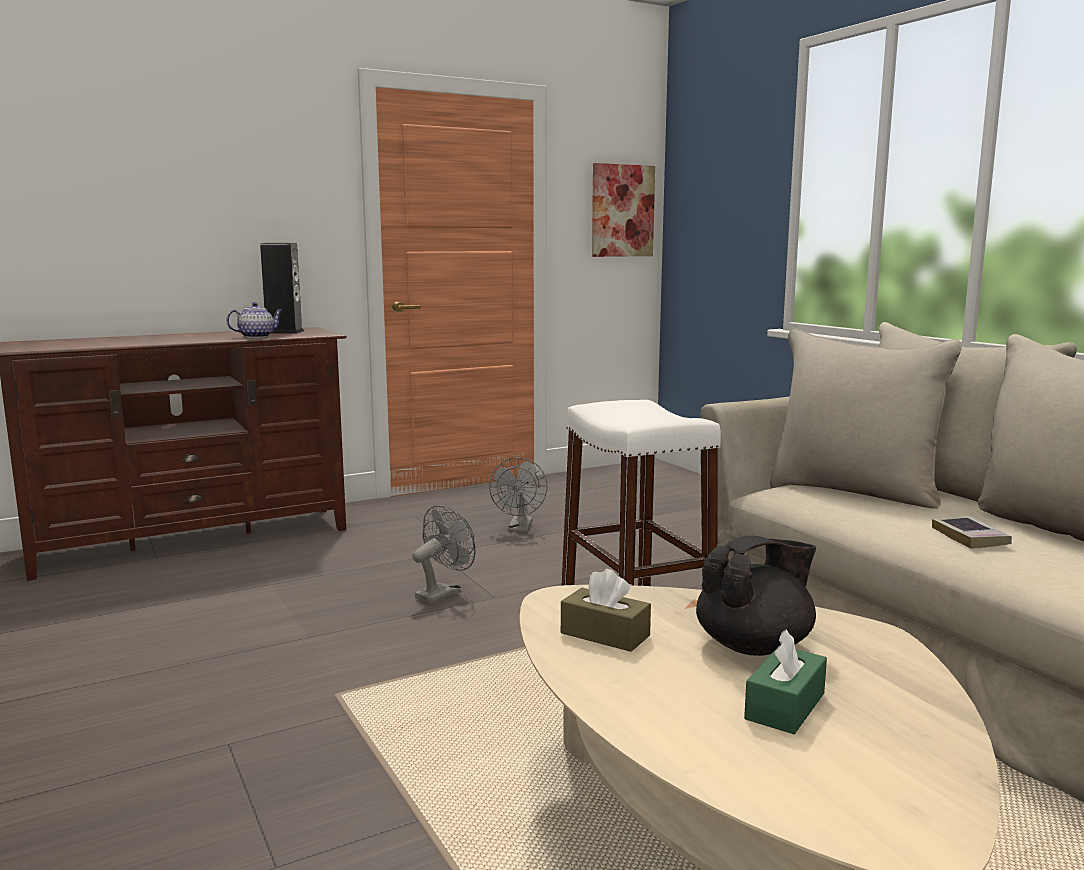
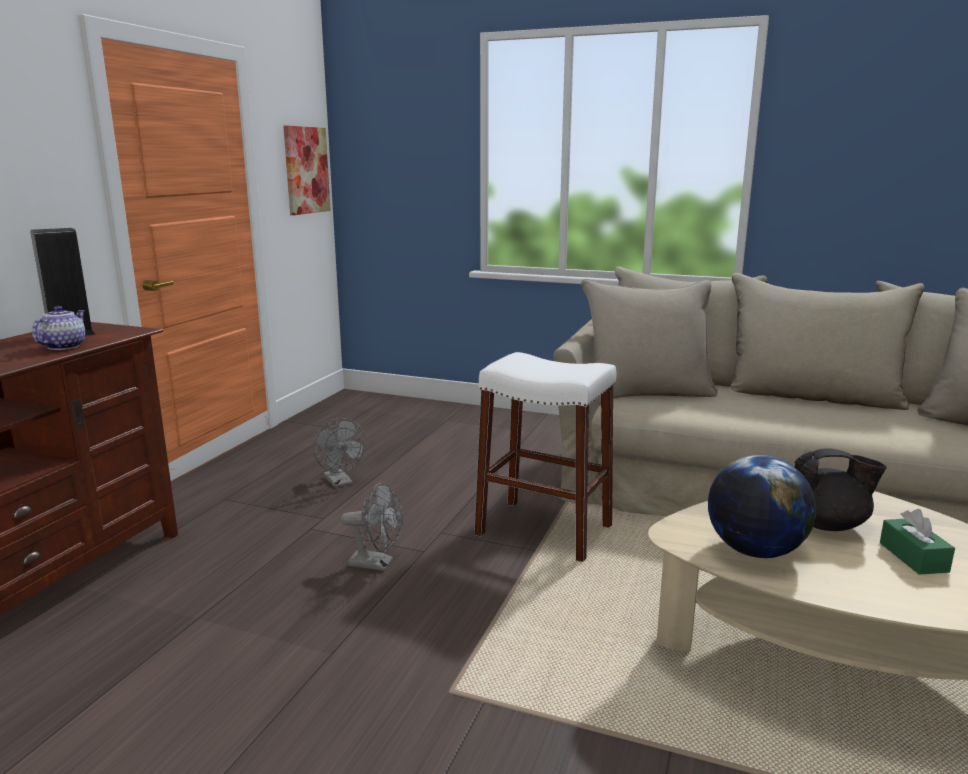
camera: 40 degrees left, 5 degrees up
grey fan [412,505,476,604] -> grey fan turned 105 degrees clockwise [341,482,403,571]
brown tissue box [561,569,651,652] -> globe [708,455,816,558]
black teapot [696,536,816,656] -> black teapot turned 75 degrees clockwise [795,448,887,531]
book [932,516,1012,549] -> none

